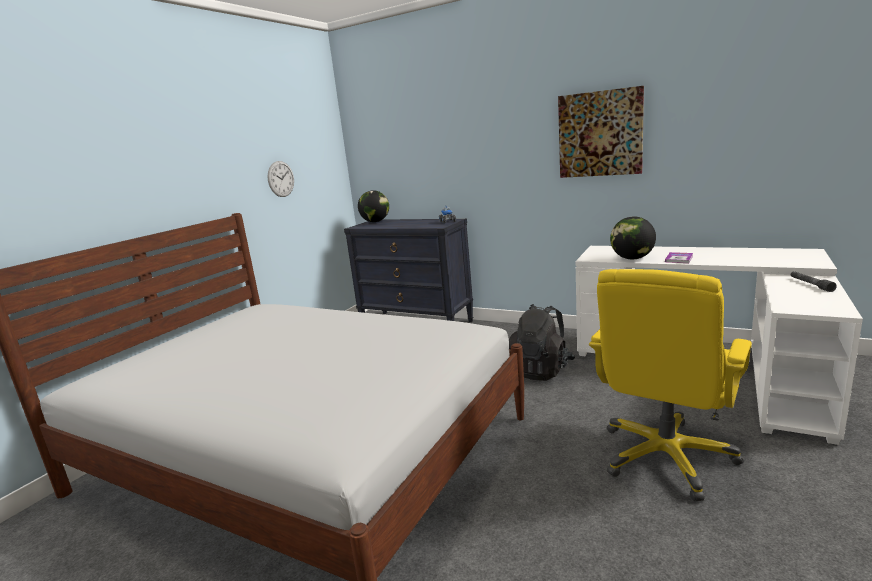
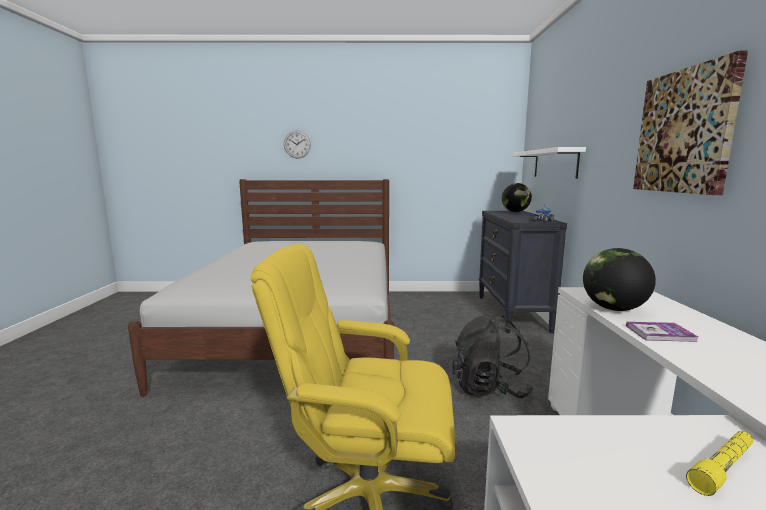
camera: 60 degrees right, 5 degrees down
wall clock [267,161,294,197] -> wall clock moved to [284,130,311,158]
grey flashlight [791,271,837,292] -> yellow flashlight [686,431,753,496]
none -> white shelf [513,147,586,179]

